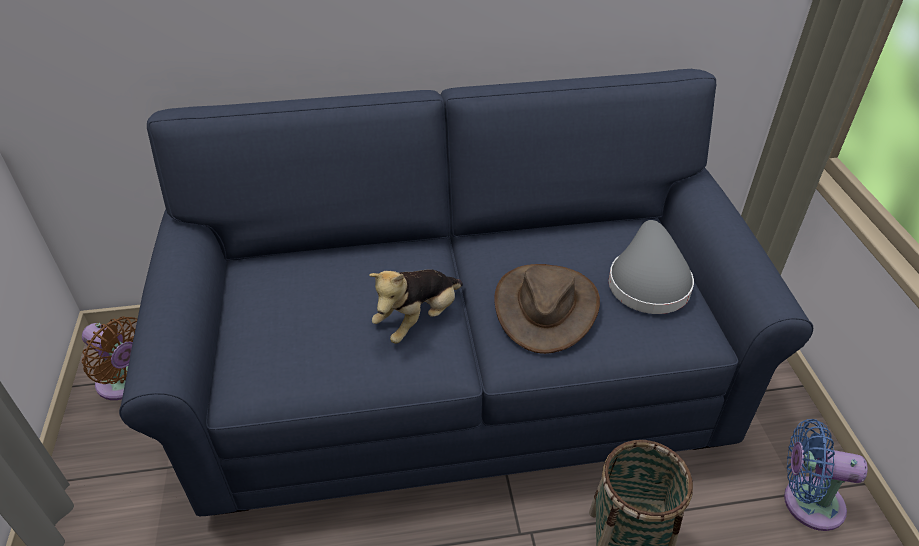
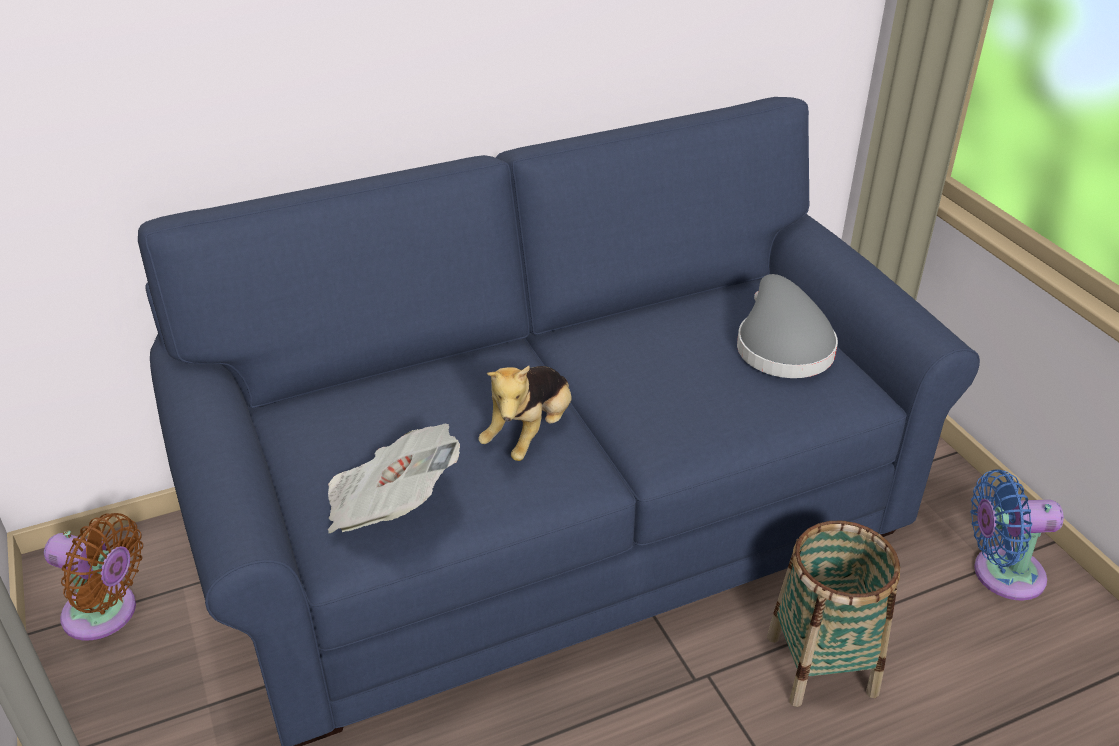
camera: 15 degrees left, 5 degrees down
brown hat [494,264,600,354] -> none
none -> newspaper [328,423,460,533]

